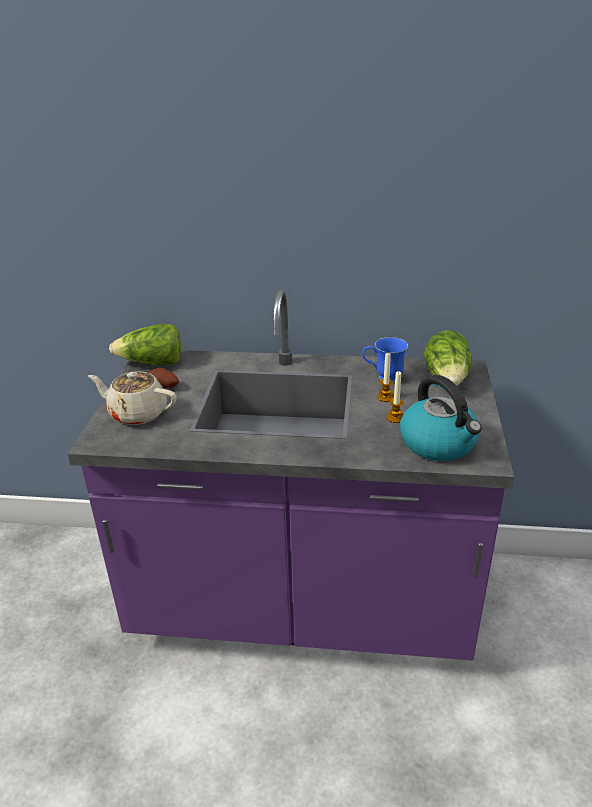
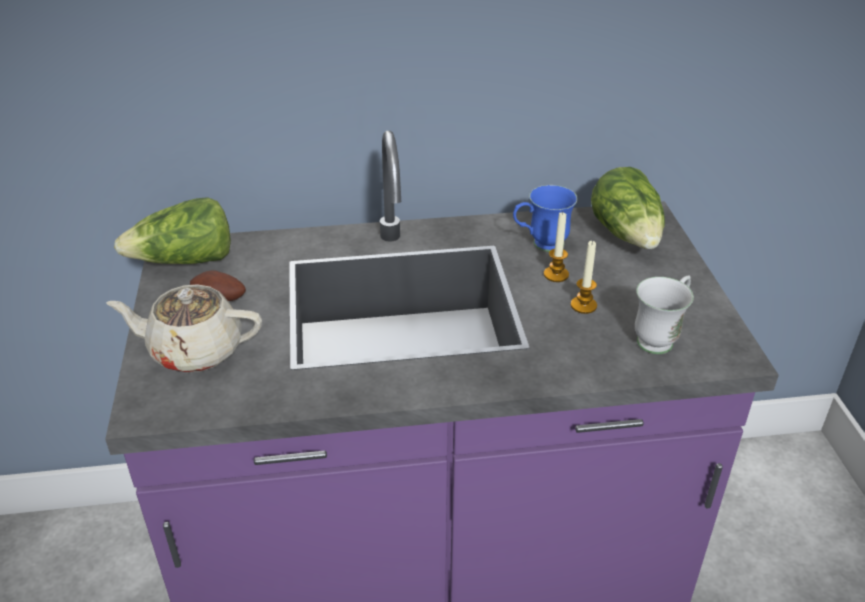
camera: 15 degrees left, 5 degrees up
kettle [400,375,482,461] -> white mug [635,275,694,354]

